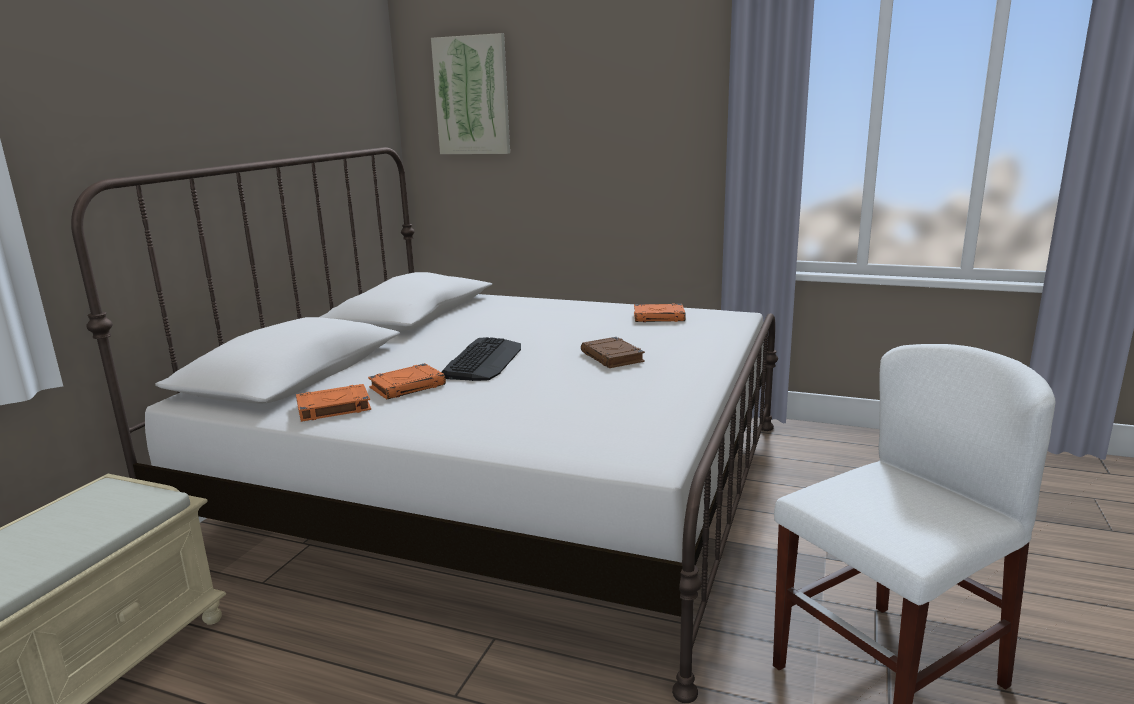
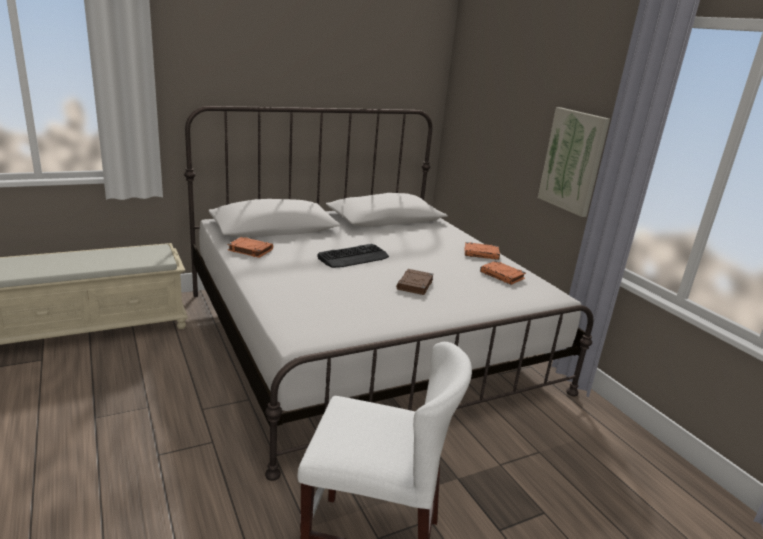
camera: 40 degrees right, 5 degrees up
orange book [368,363,446,399] -> orange book moved to [464,242,500,260]
picture [431,33,510,154] -> picture moved to [538,107,610,217]

